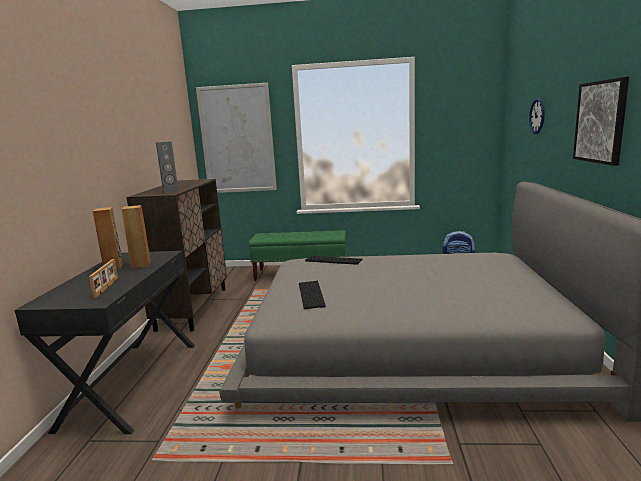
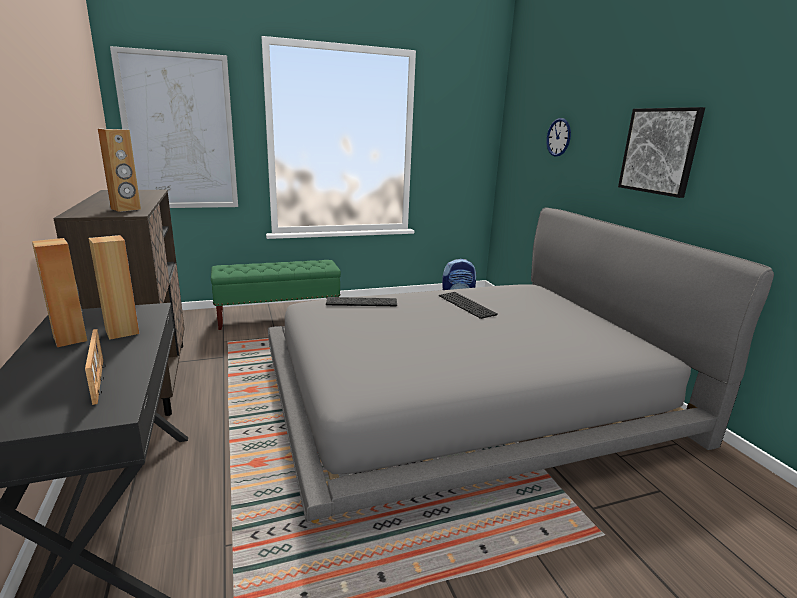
camera: 25 degrees left, 5 degrees up
grey speaker [156,141,179,193] -> brown speaker [98,129,141,212]
keyboard [299,281,326,309] -> keyboard moved to [439,292,498,319]

